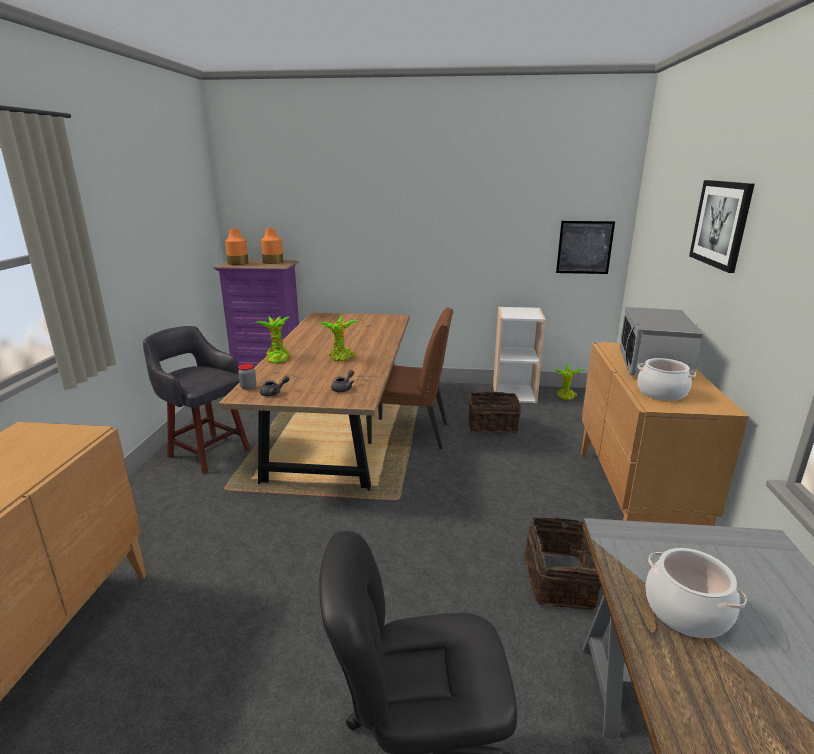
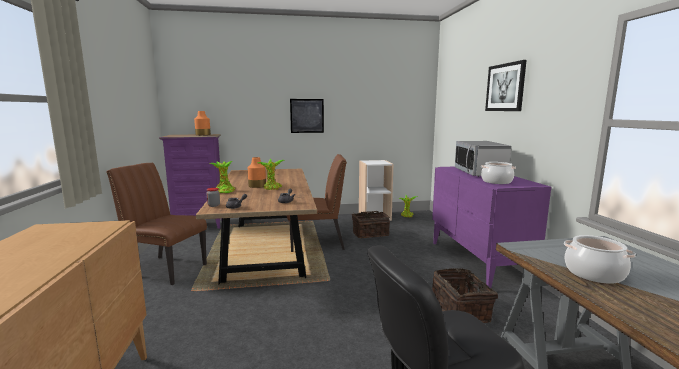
camera: 15 degrees left, 10 degrees down
grey stool [143,326,251,474] -> brown chair [106,163,207,285]
orange vase [225,229,249,265] -> orange vase moved to [248,157,266,188]
picture [556,221,615,274] -> picture moved to [290,99,324,133]
brown cabinet [581,342,749,526] -> purple cabinet [432,166,552,288]

